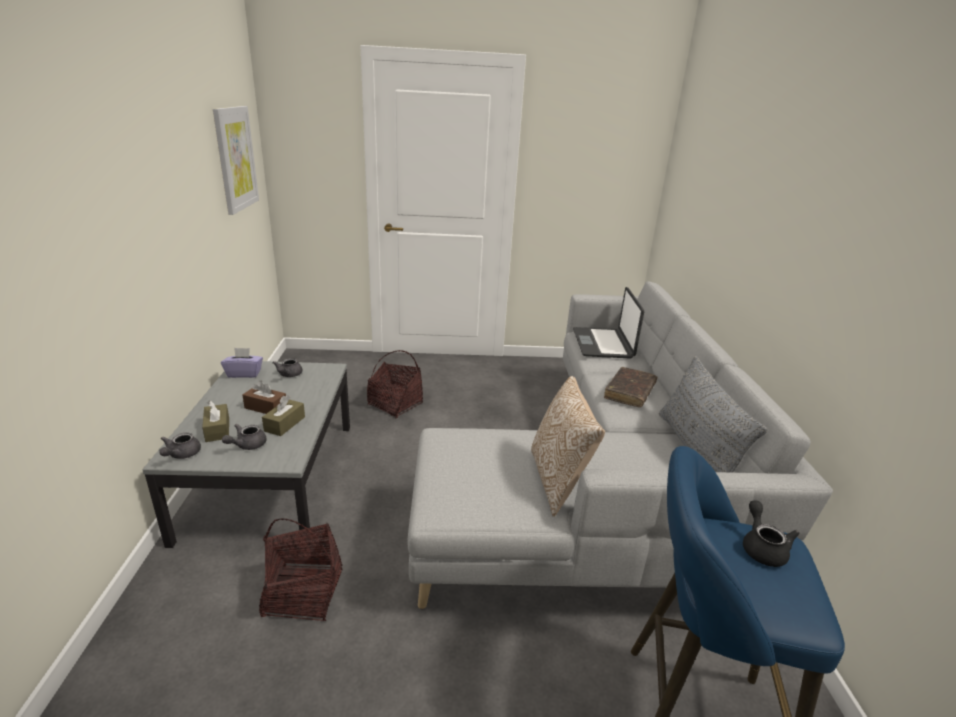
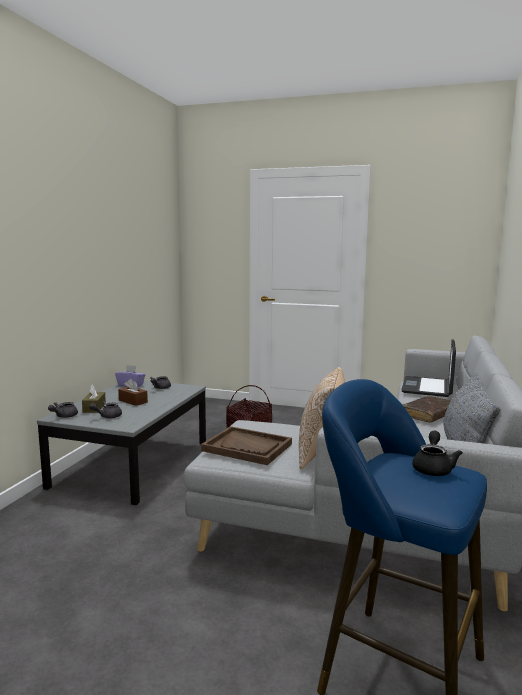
camera: 20 degrees right, 15 degrees down
picture [213,106,259,215] -> none
basket [259,519,343,621] -> none
brown tissue box [262,395,305,436] -> none
none -> brown tray [201,426,292,465]

